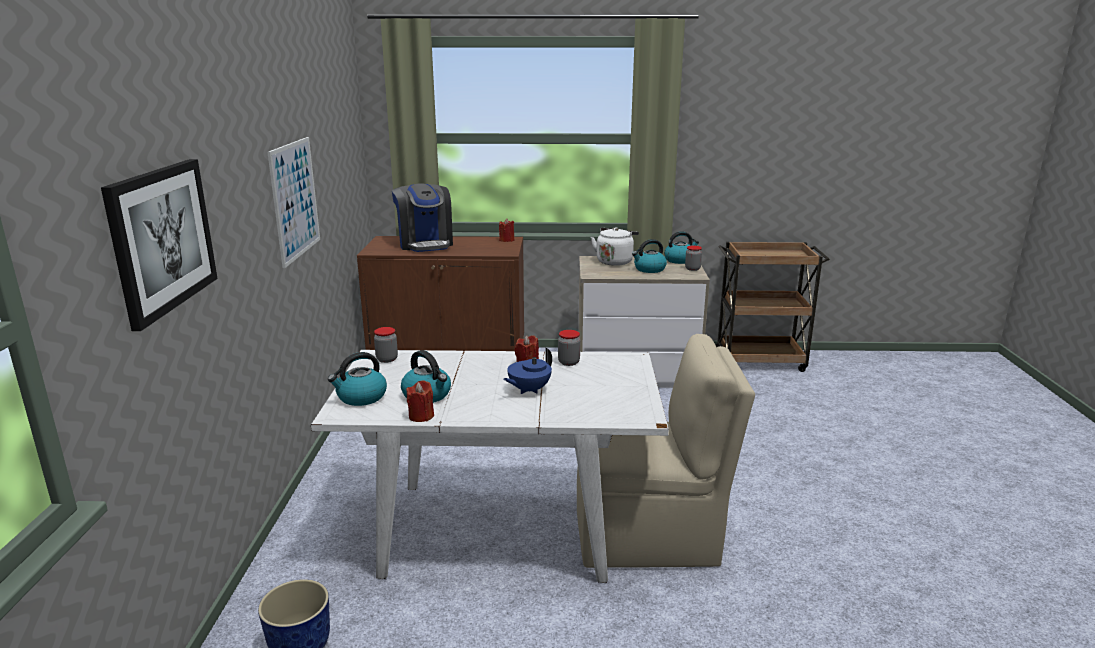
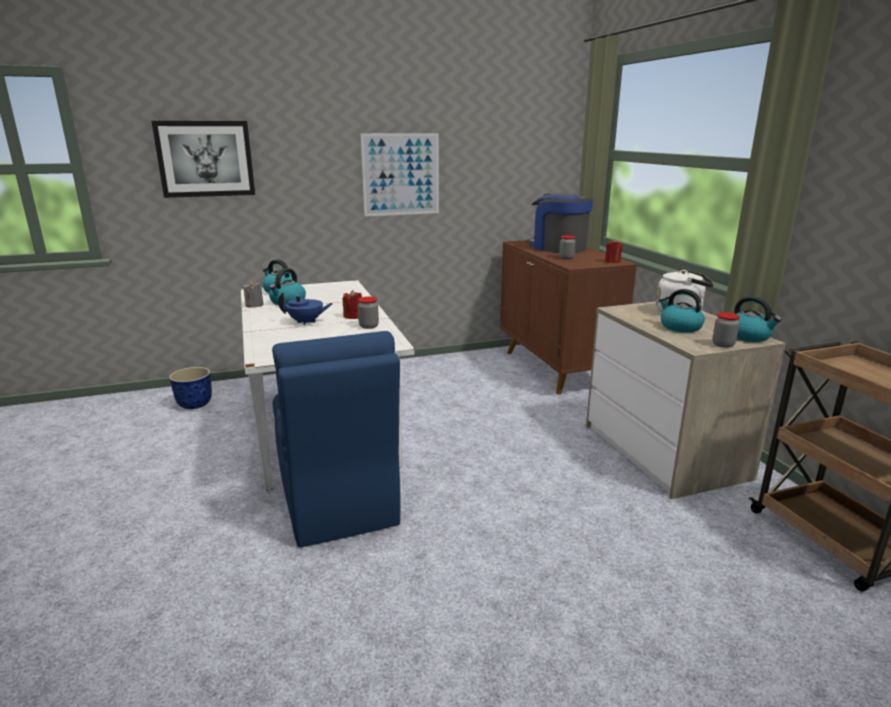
camera: 70 degrees right, 0 degrees up
jar [374,327,398,363] -> jar moved to [559,235,576,260]
coffee machine [392,183,453,252] -> coffee machine turned 90 degrees clockwise [527,193,593,253]
red candle [406,380,434,422] -> grey candle [243,280,264,307]
blue teapot [503,348,552,394] -> blue teapot turned 150 degrees clockwise [278,292,333,325]
beige chair [577,334,755,568] -> blue chair [272,331,400,548]

